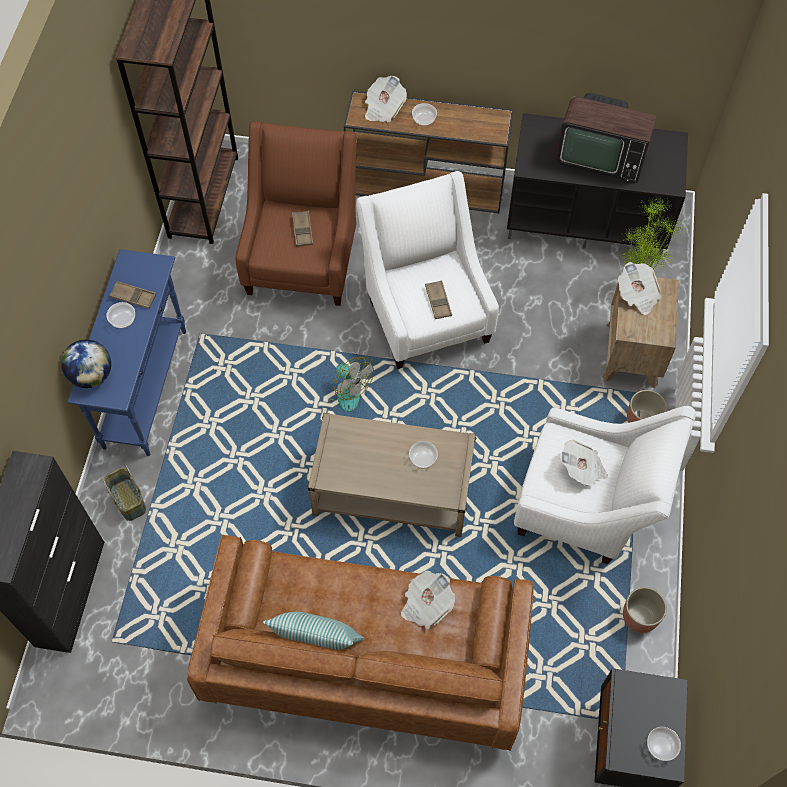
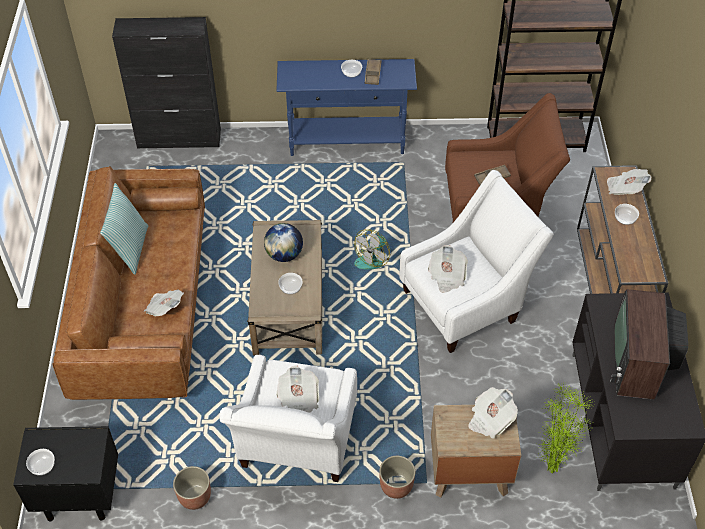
camera: 80 degrees right, 10 degrees down
globe [61,339,111,388] -> globe moved to [264,223,303,262]
basket [100,463,146,521] -> none
brown tray [425,280,452,319] -> newspaper [428,245,468,293]

